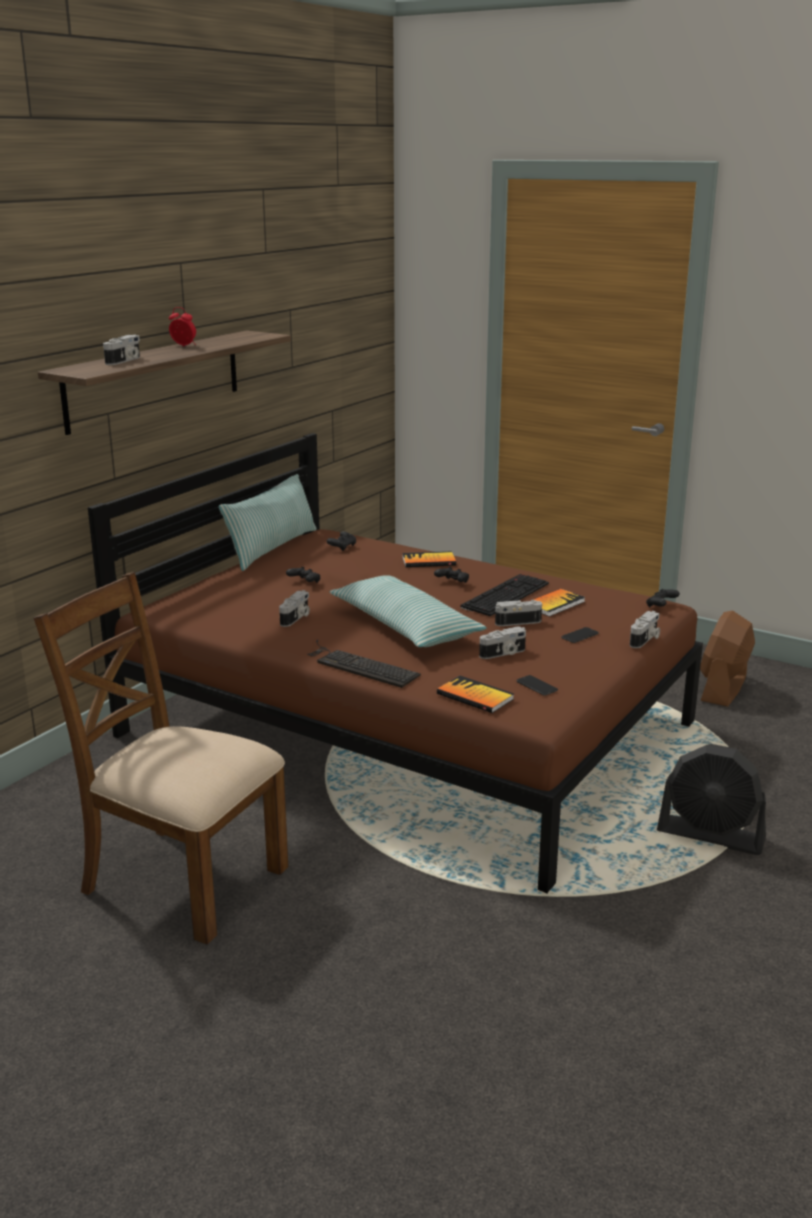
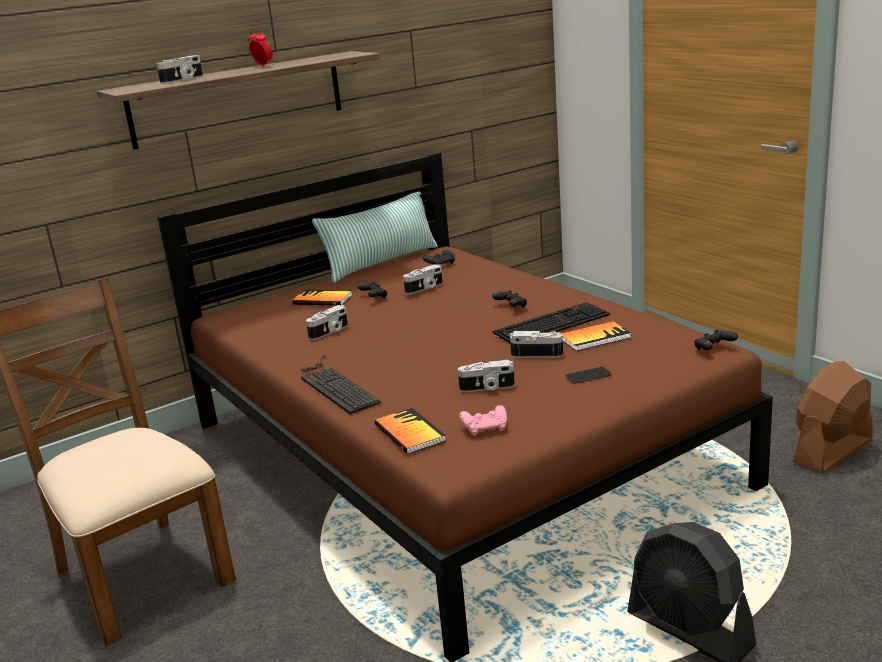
camera: 25 degrees right, 0 degrees up
pillow [329,575,487,647] -> none
book [402,551,456,567] -> book moved to [292,290,352,306]
phone [516,675,558,696] -> pink game controller [459,405,507,436]
camera [630,611,660,648] -> camera moved to [403,264,443,294]

